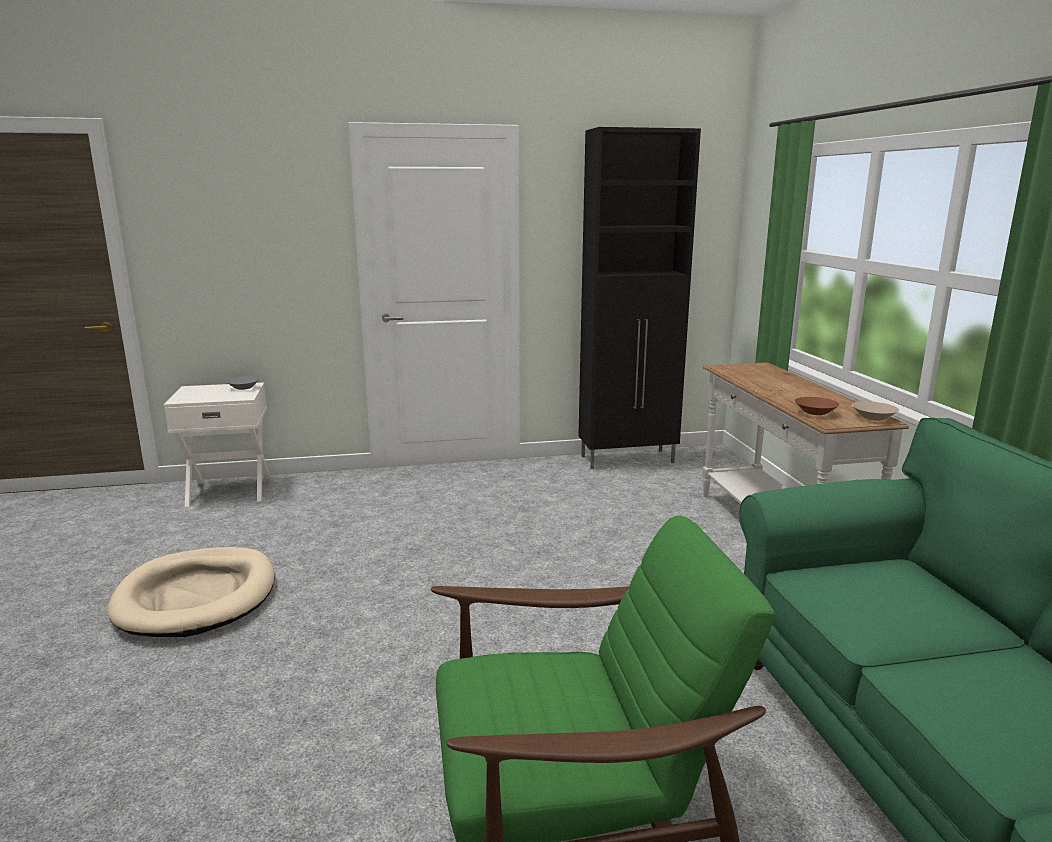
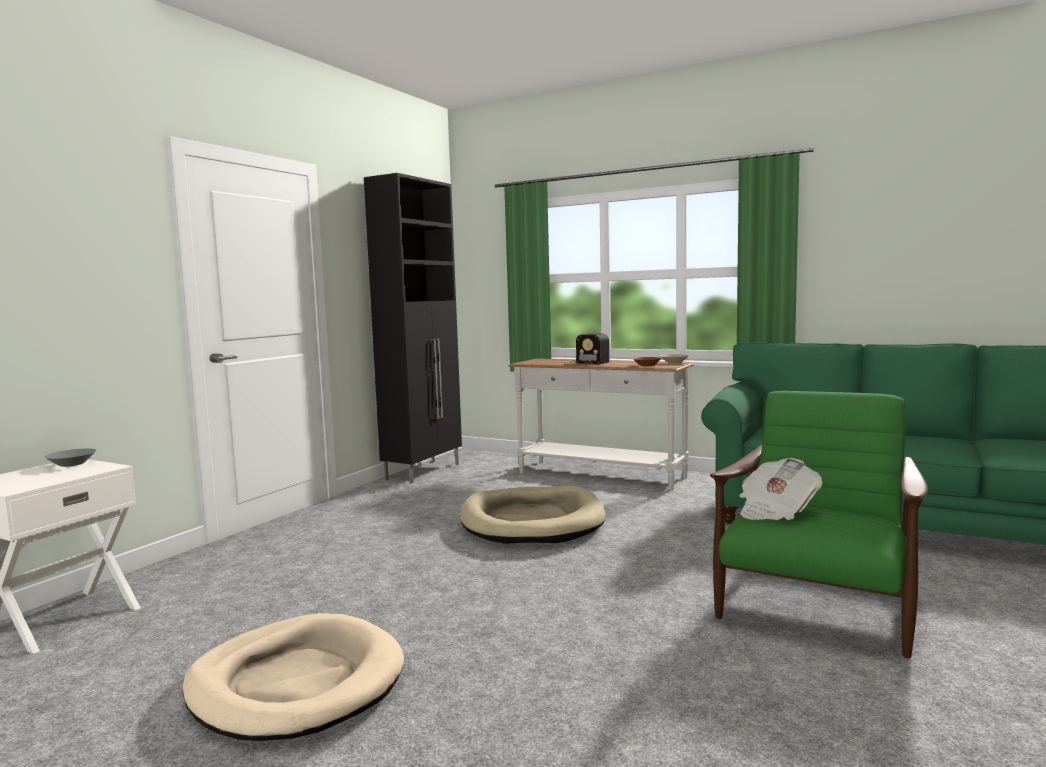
camera: 50 degrees left, 10 degrees down
none -> beige dog bed [460,485,606,544]
none -> radio [564,333,609,364]
none -> newspaper [739,458,822,520]

